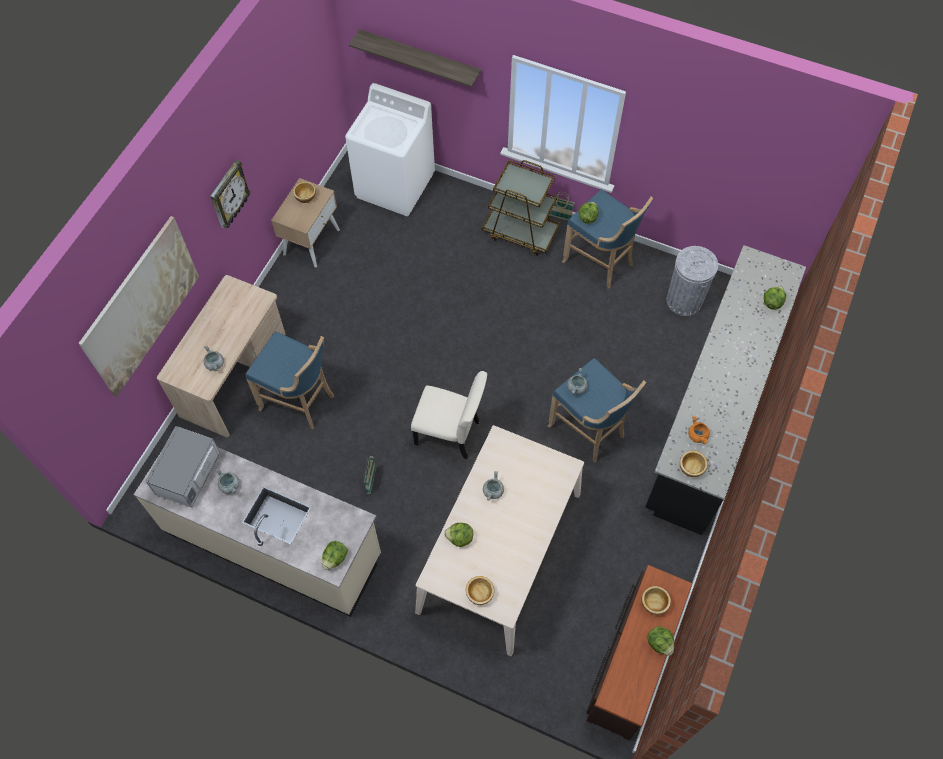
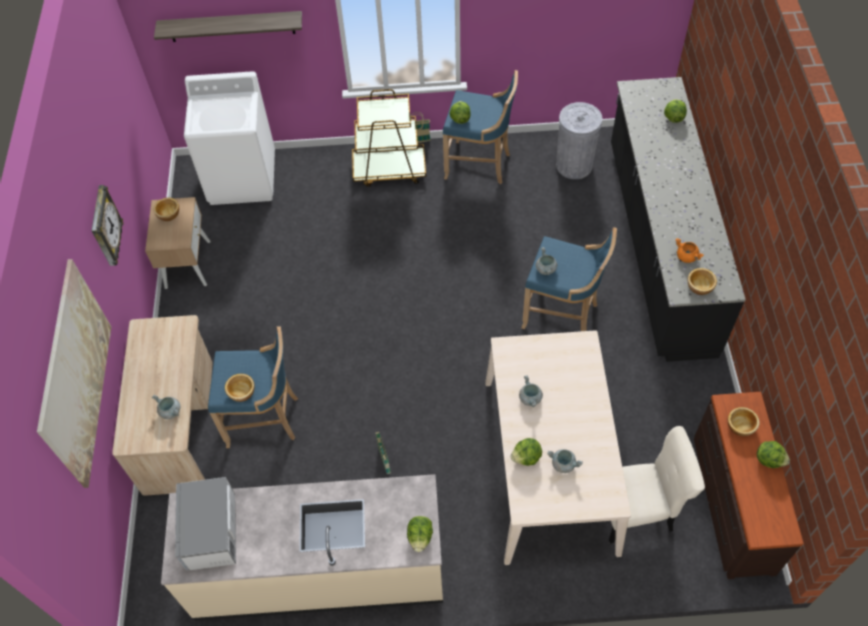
camera: 25 degrees left, 5 degrees down
grey cooking pot [215,469,240,494] -> grey cooking pot moved to [547,449,583,473]
beige chair [411,371,487,459] -> beige chair moved to [609,426,705,544]
bowl [466,576,494,605] -> bowl moved to [225,374,255,402]

